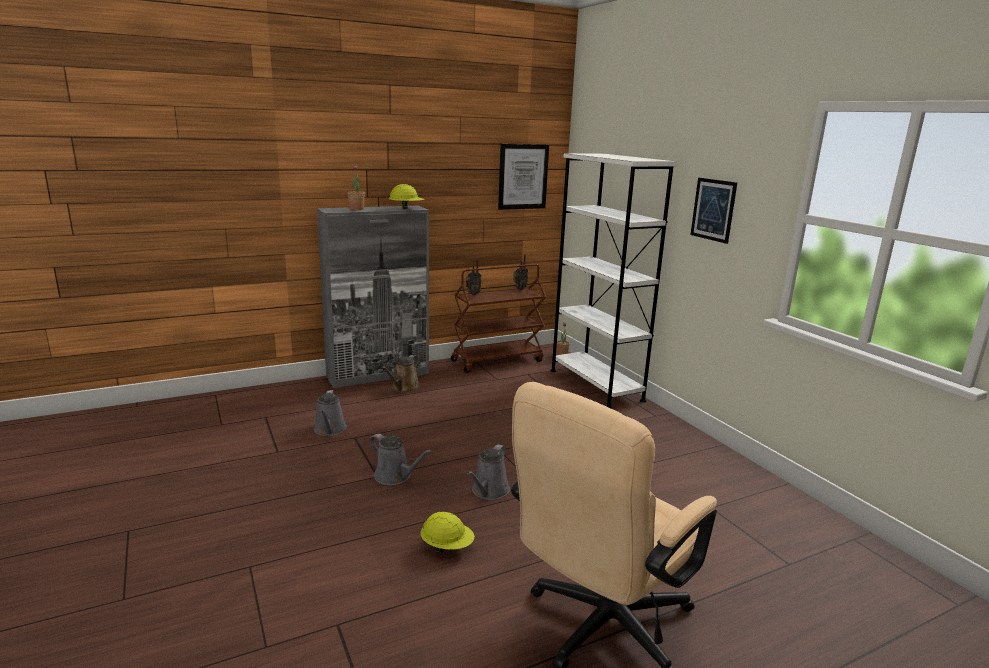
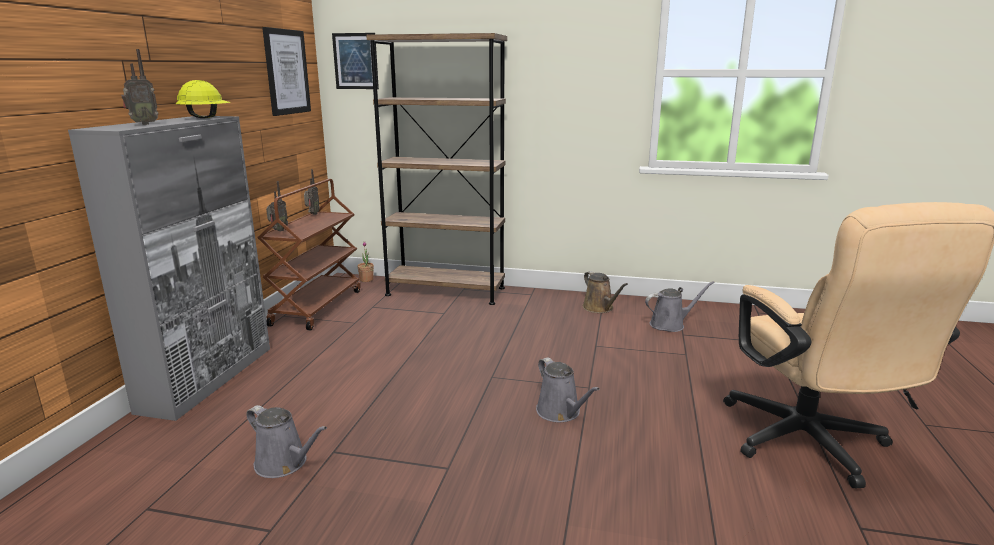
camera: 50 degrees left, 0 degrees up
potted plant [348,165,365,210] -> radio [121,49,159,125]
grey watering can [370,434,432,485] -> grey watering can moved to [645,281,714,332]
brown watering can [381,355,420,393] -> brown watering can moved to [583,271,628,313]
yellow hard hat [420,512,475,553] -> none
white bookcase [551,153,678,409] -> brown bookcase [366,33,507,305]
picture [690,178,737,244] -> picture moved to [332,33,379,89]

